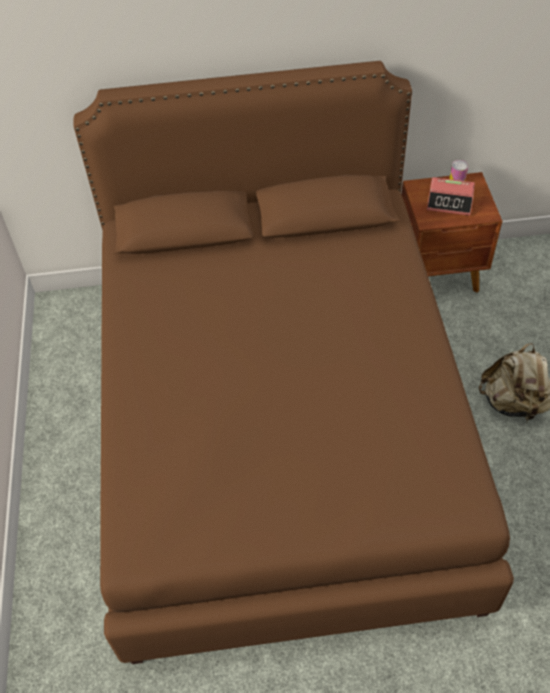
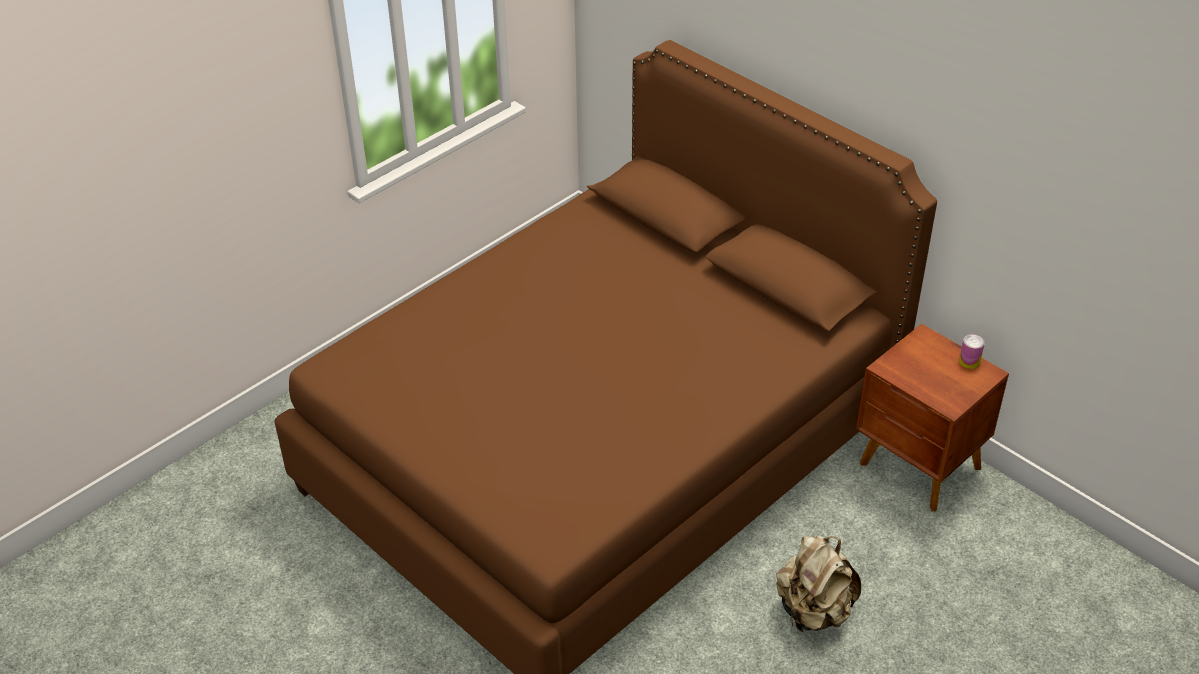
camera: 50 degrees right, 10 degrees down
alarm clock [427,177,475,216] -> none

